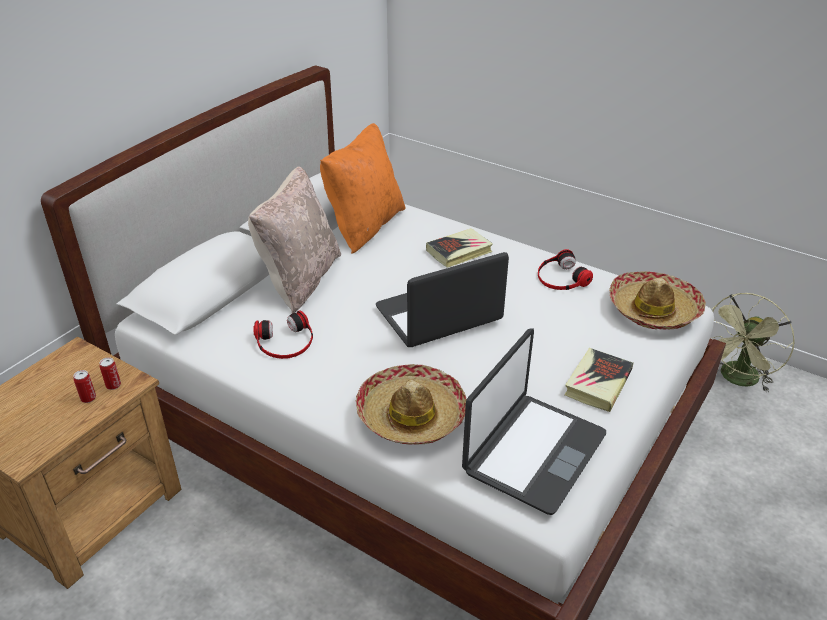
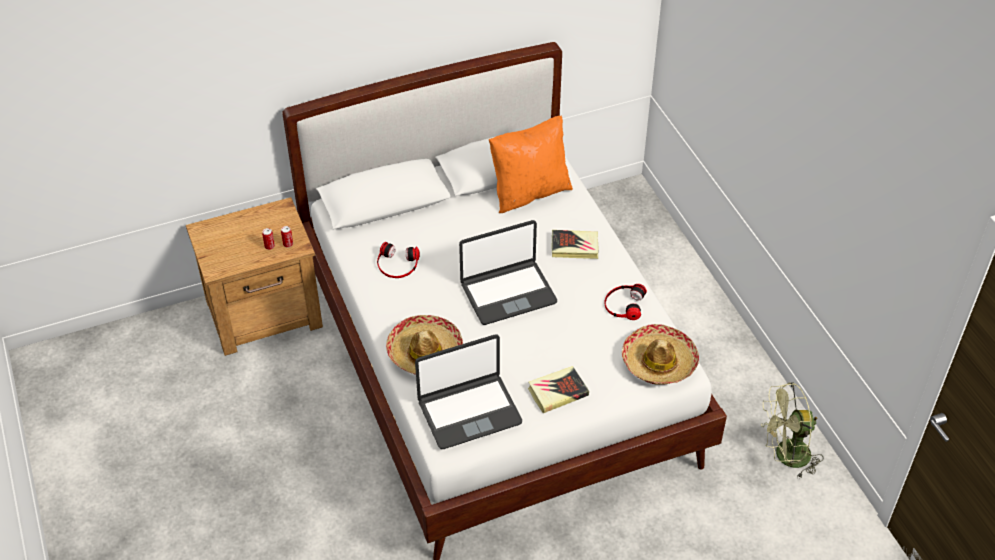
camera: 35 degrees right, 10 degrees up
beige pillow [248,166,341,314] -> none
laptop [376,252,509,347] -> laptop turned 150 degrees clockwise [459,220,557,325]

